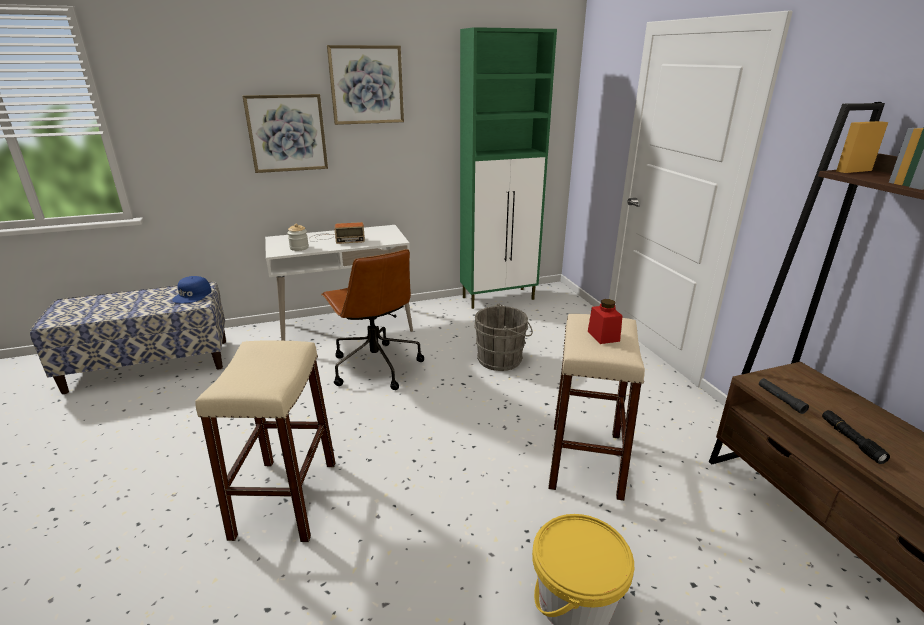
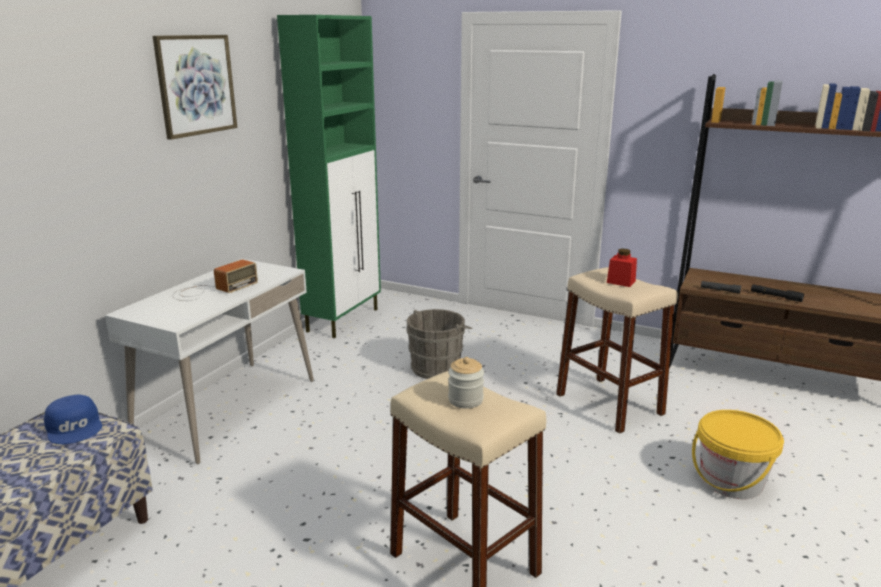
camera: 45 degrees left, 5 degrees down
picture [242,94,328,173] -> none
jar [287,224,309,251] -> jar moved to [448,357,484,409]
brown office chair [321,249,424,390] -> none

